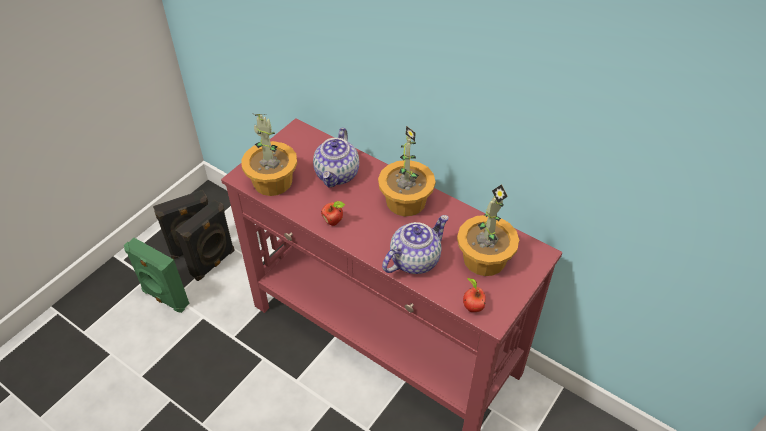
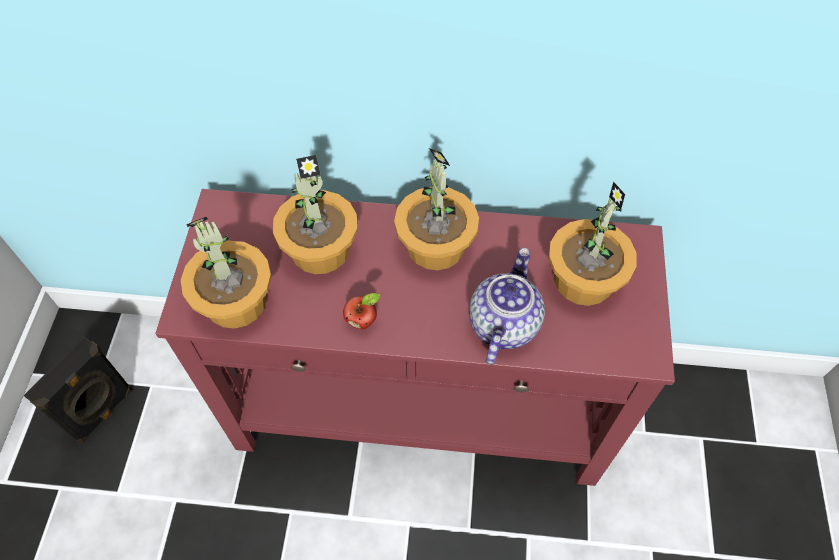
camera: 30 degrees left, 10 degrees up
green speaker [124,238,189,313] -> none
black speaker [175,200,234,281] -> none
teapot [313,128,359,188] -> potted plant [273,155,358,274]
apple [463,278,486,312] -> none

